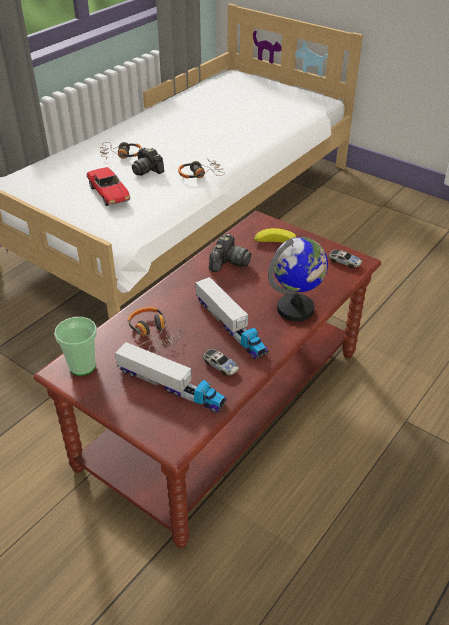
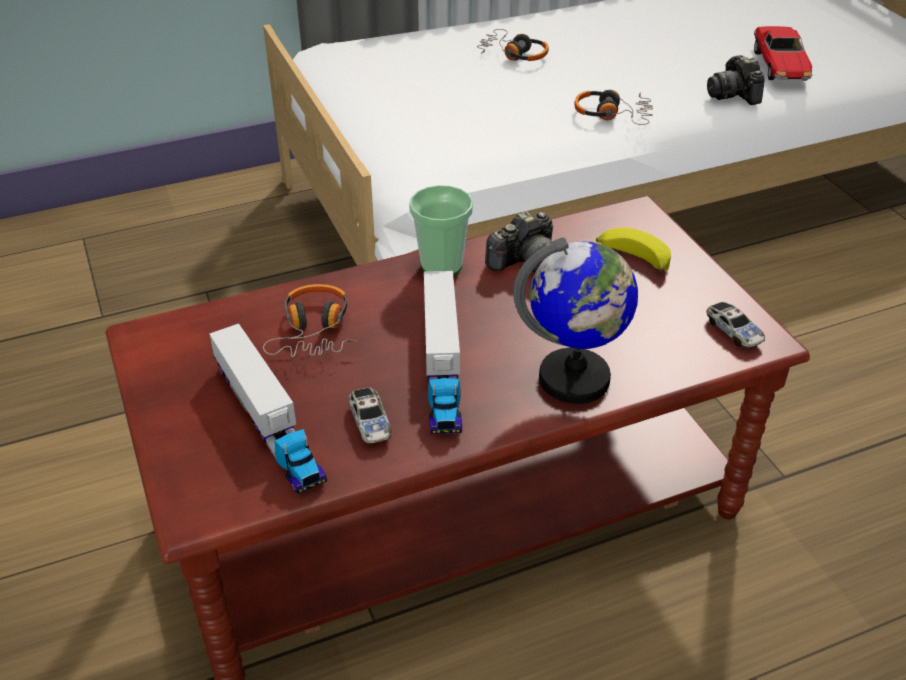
camera: 30 degrees right, 0 degrees up
cup [54,317,97,376] -> cup moved to [409,185,473,275]
toy car [86,167,131,206] -> toy car moved to [754,26,812,81]
camera [132,147,164,176] -> camera moved to [707,55,765,105]

